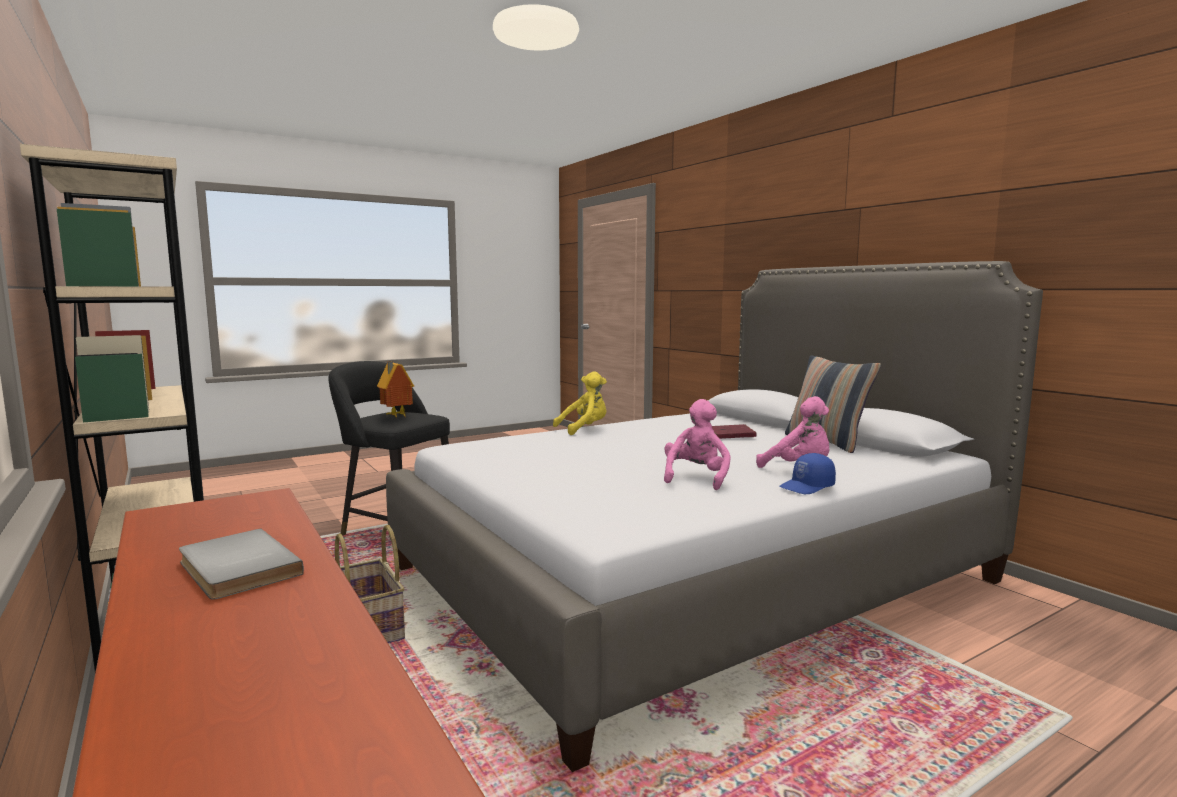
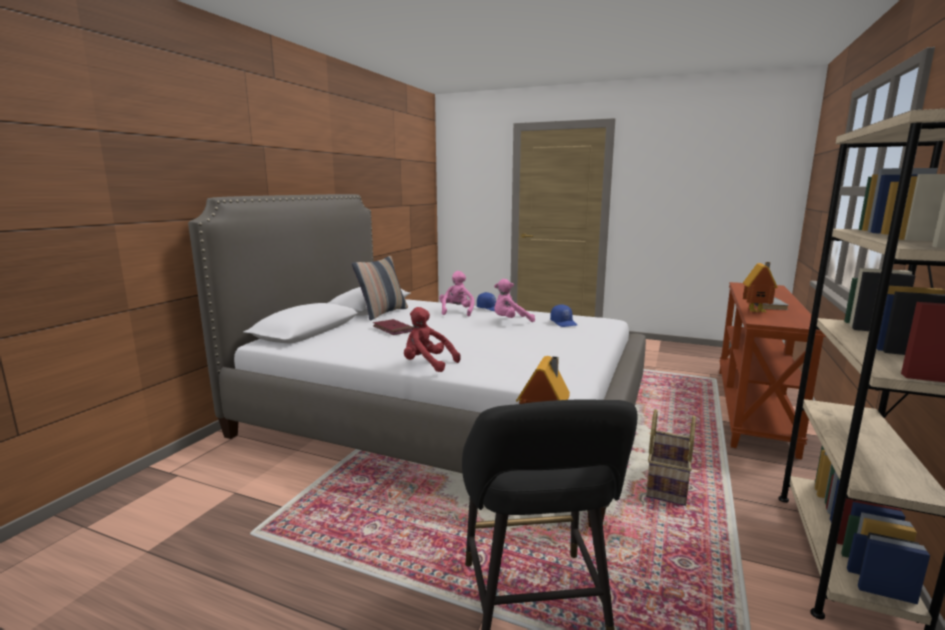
camera: 125 degrees left, 5 degrees up
yellow plush toy [553,372,607,435] -> red plush toy [404,307,460,372]
none -> blue cap [550,304,577,327]
none -> toy house [743,262,778,313]

